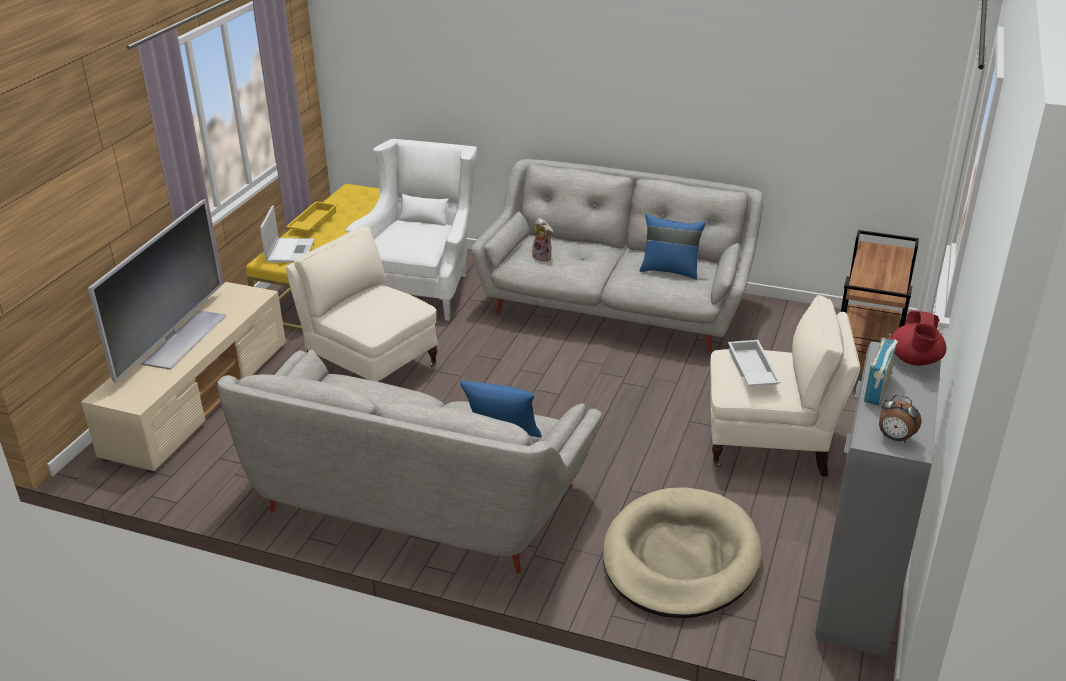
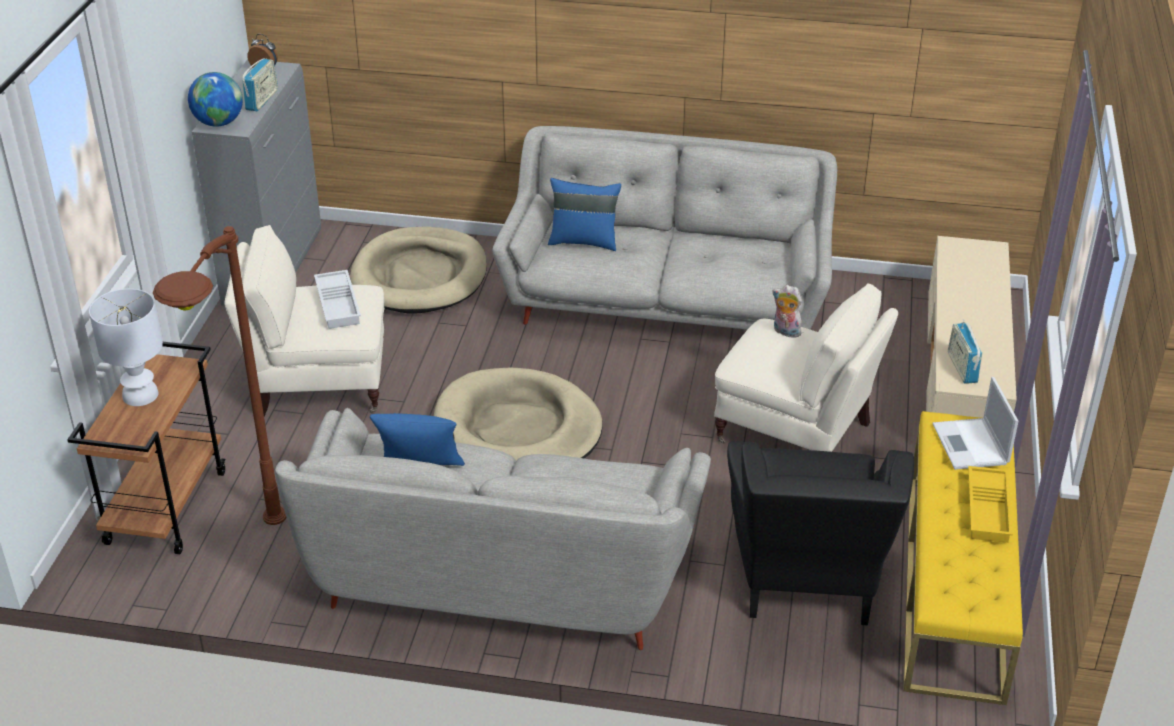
camera: 170 degrees right, 5 degrees up
television [88,199,226,383] -> none
white armchair [346,139,477,321] -> black armchair [727,441,914,626]
plush toy [532,218,553,262] -> plush toy moved to [772,285,802,338]
red teapot [890,311,946,366] -> globe [188,72,243,127]
none -> white table lamp [89,289,163,406]
none -> brown floor lamp [153,226,286,525]
none -> beige dog bed [434,368,603,460]
none -> radio [948,320,982,384]

